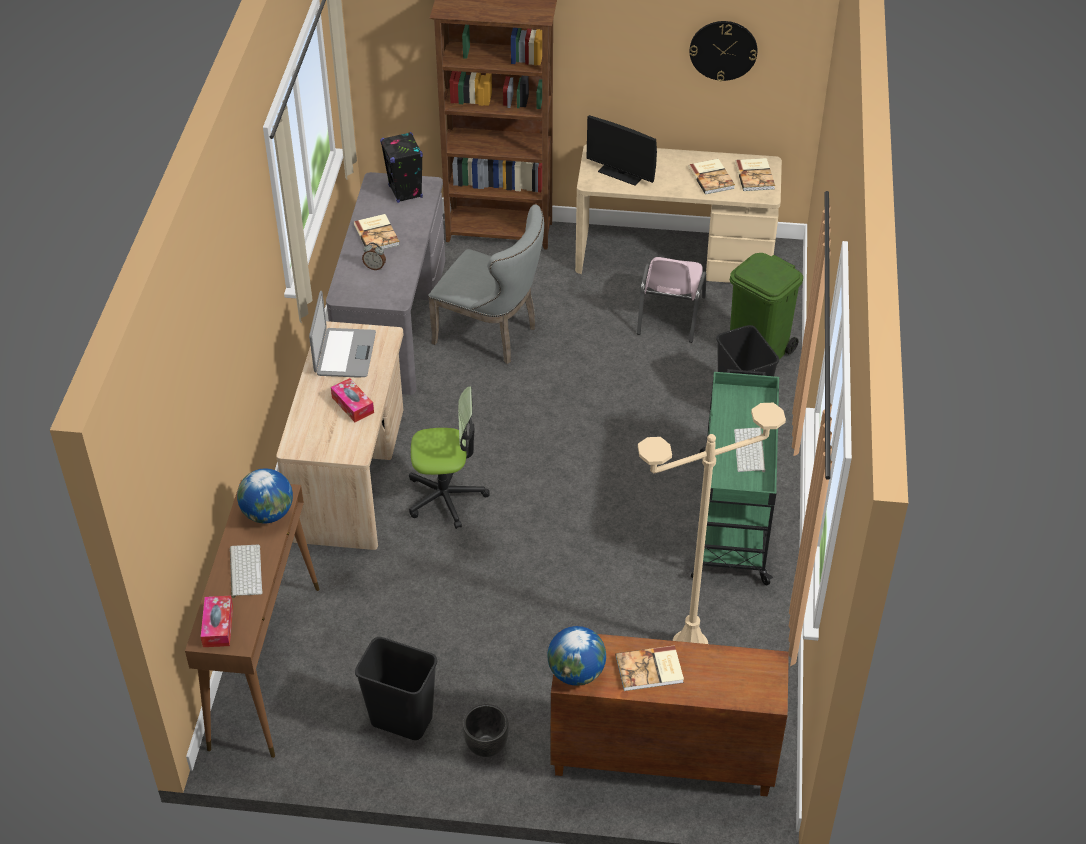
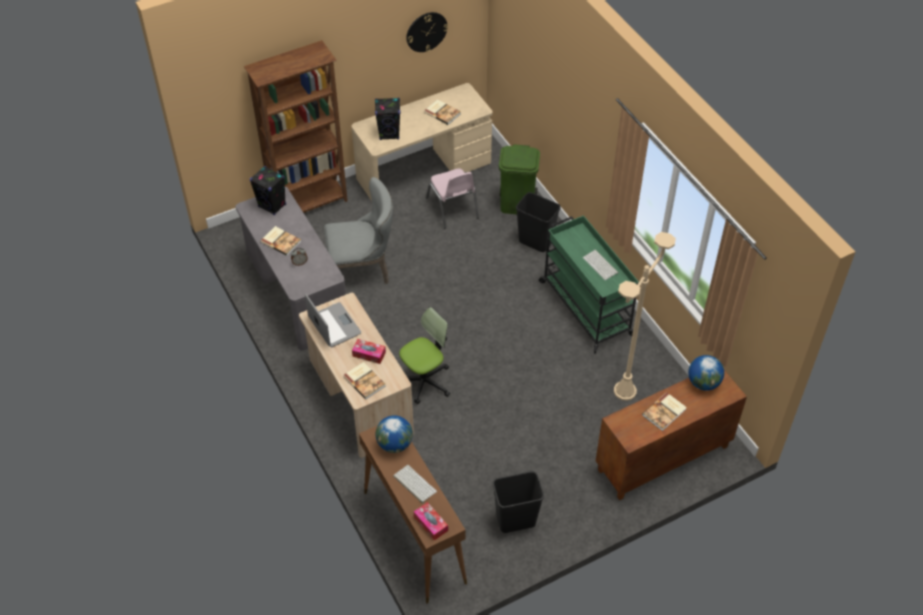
camera: 35 degrees left, 5 degrees up
black planter [463,704,509,757] -> none
globe [547,626,606,686] -> globe moved to [688,355,724,391]
monitor [586,115,657,186] -> black speaker [375,98,400,140]
book [735,158,775,191] -> book moved to [343,362,385,400]

